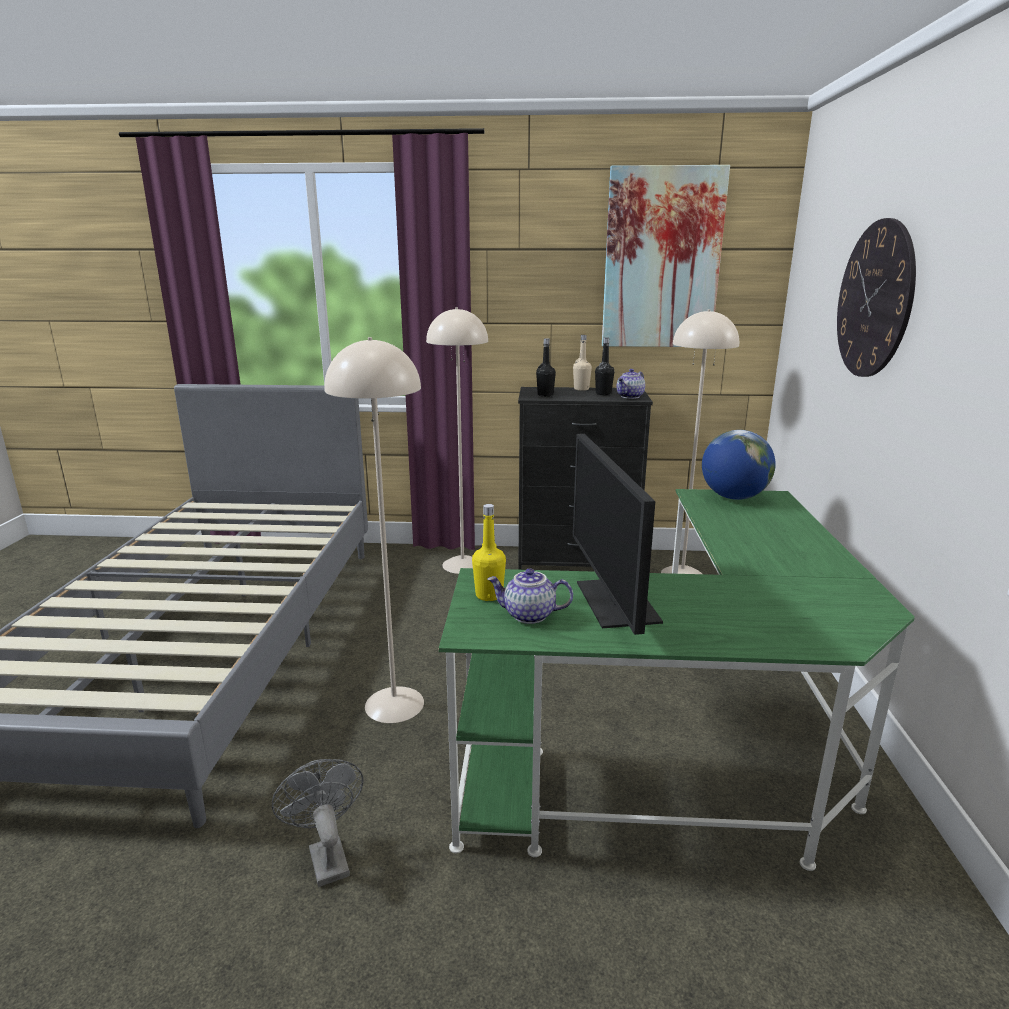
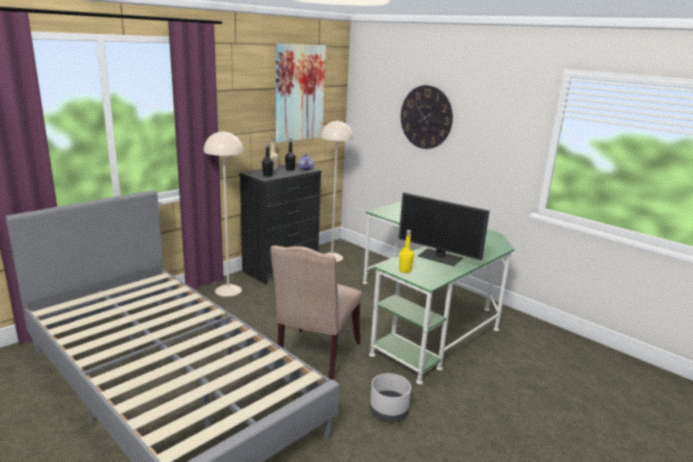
camera: 50 degrees left, 0 degrees up
grey fan [272,759,364,887] -> grey planter [370,373,411,421]
beige floor lamp [324,337,424,723] -> beige chair [270,245,362,380]
teapot [487,568,573,624] -> none
globe [702,430,776,500] -> none

